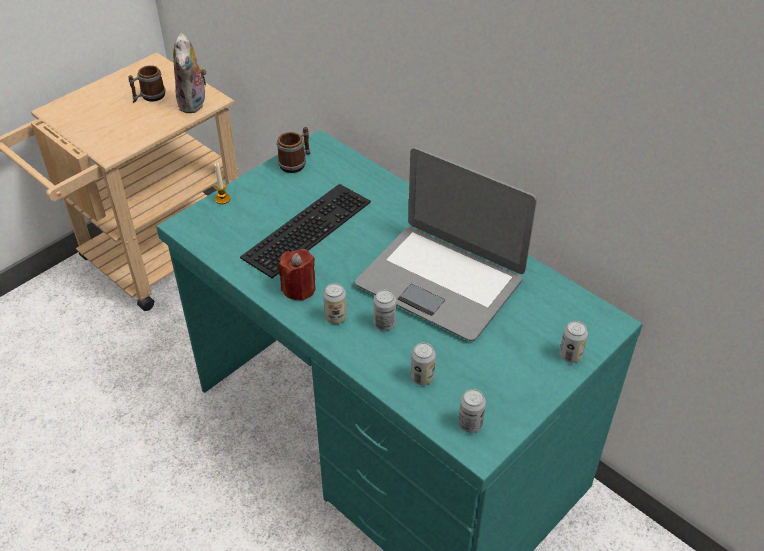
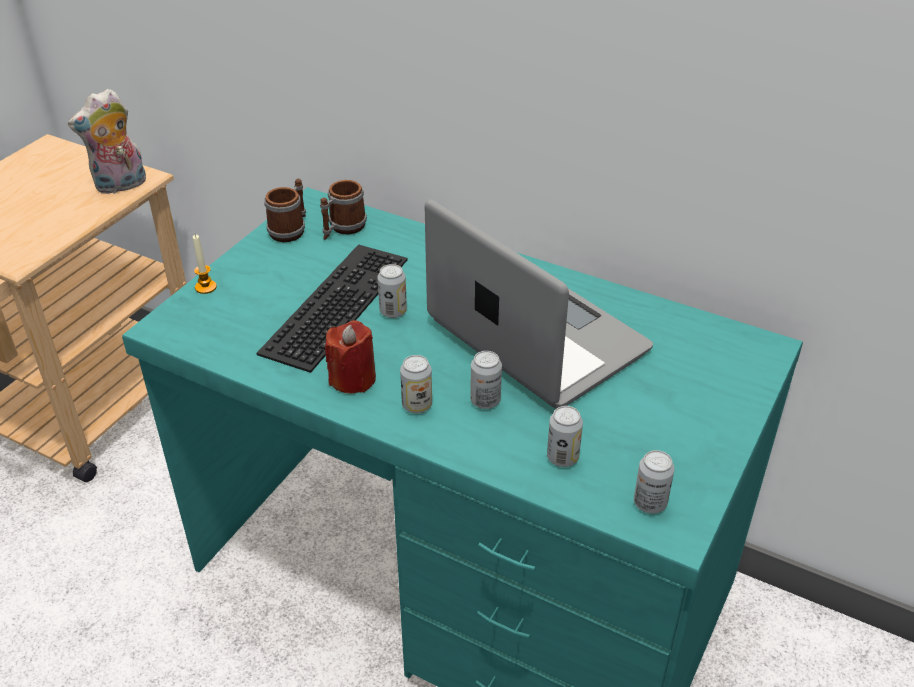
camera: 15 degrees left, 5 degrees down
mug [128,65,166,103] -> mug moved to [320,180,367,240]
plush toy [173,33,208,113] -> plush toy turned 75 degrees clockwise [68,89,146,194]
laptop [355,147,537,341] -> laptop turned 150 degrees counterclockwise [425,199,653,409]
can [559,321,588,363] -> can moved to [377,264,407,318]

